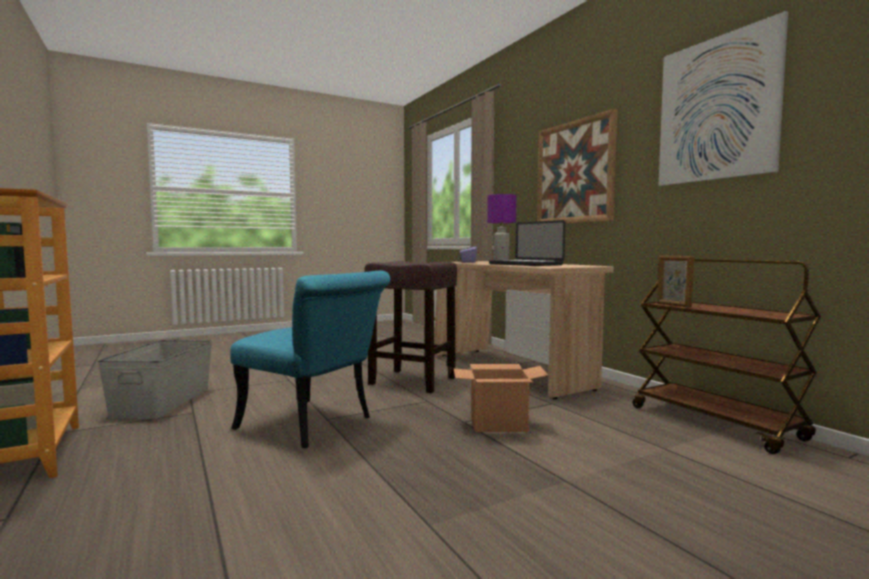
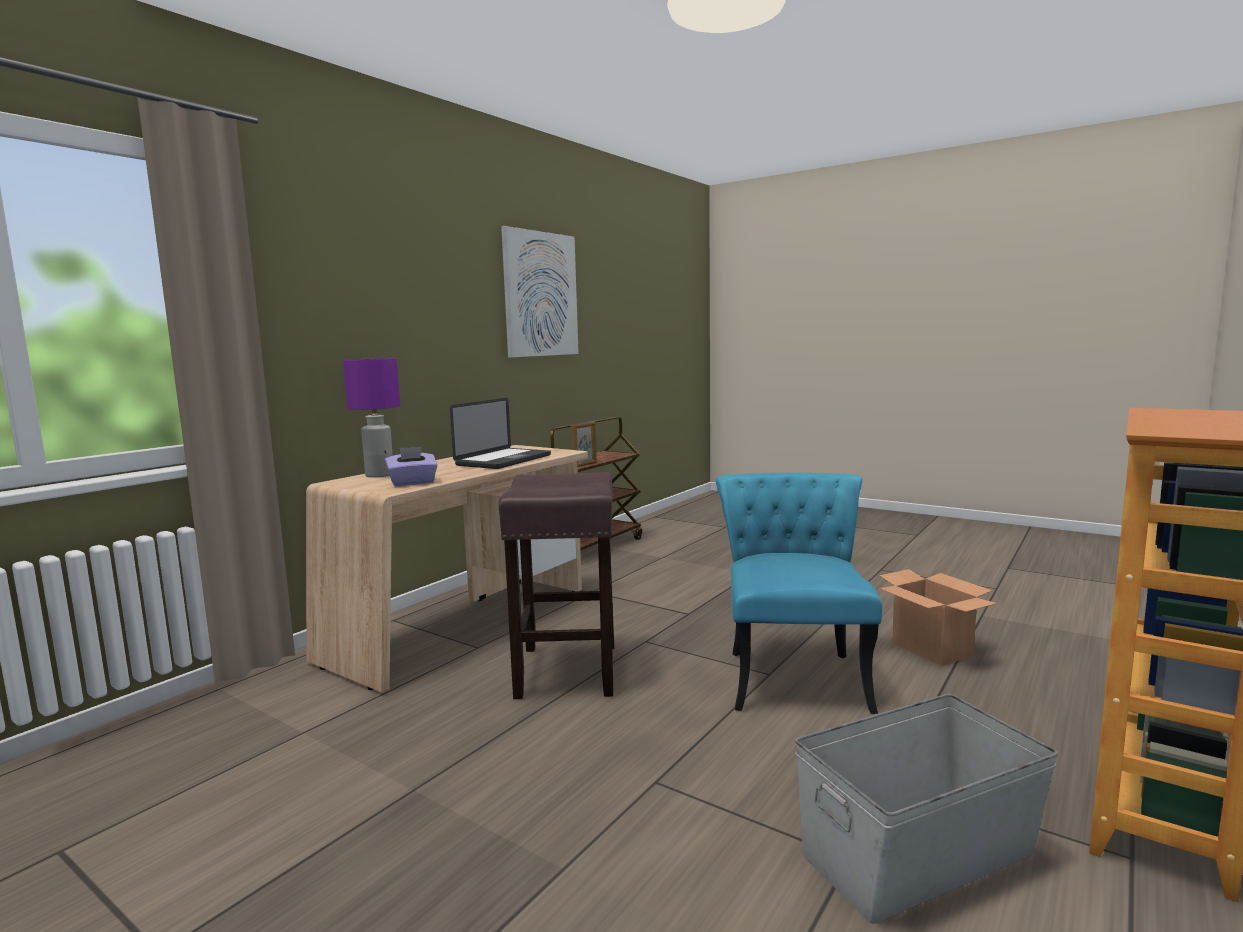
camera: 115 degrees left, 5 degrees up
cardboard box [454,364,548,432] -> cardboard box moved to [879,569,997,666]
picture [537,109,618,224] -> none

